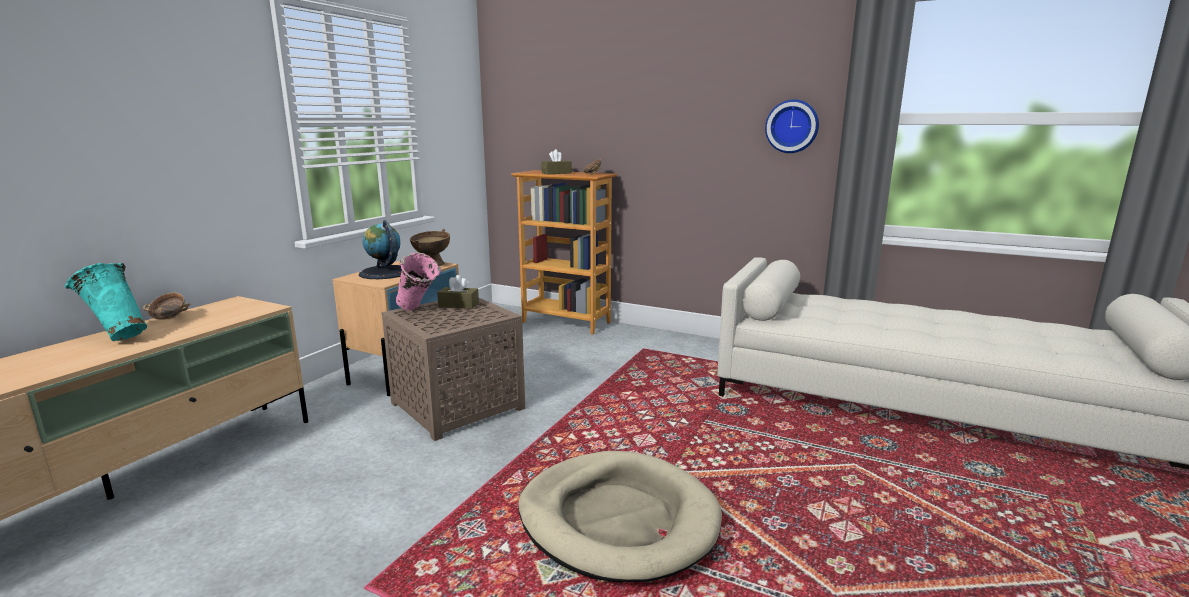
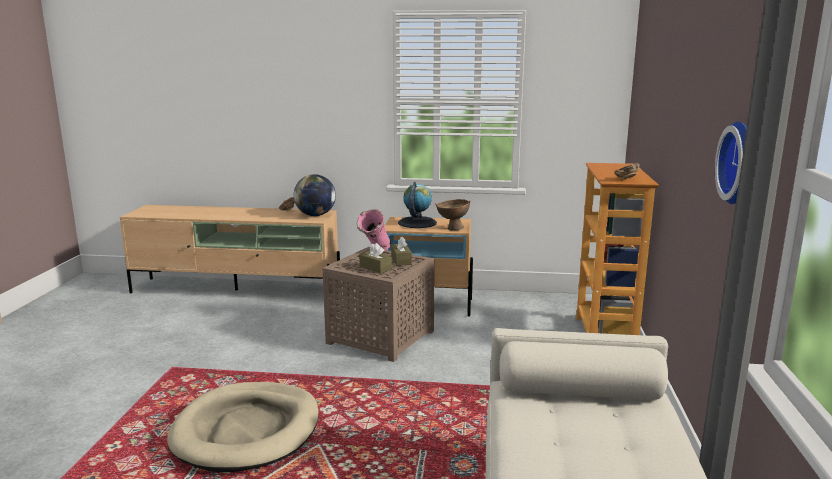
camera: 70 degrees right, 0 degrees up
turquoise vase [65,263,147,341] -> none
brown tissue box [541,149,572,174] -> brown tissue box moved to [359,243,392,274]
none -> globe [294,174,336,216]

